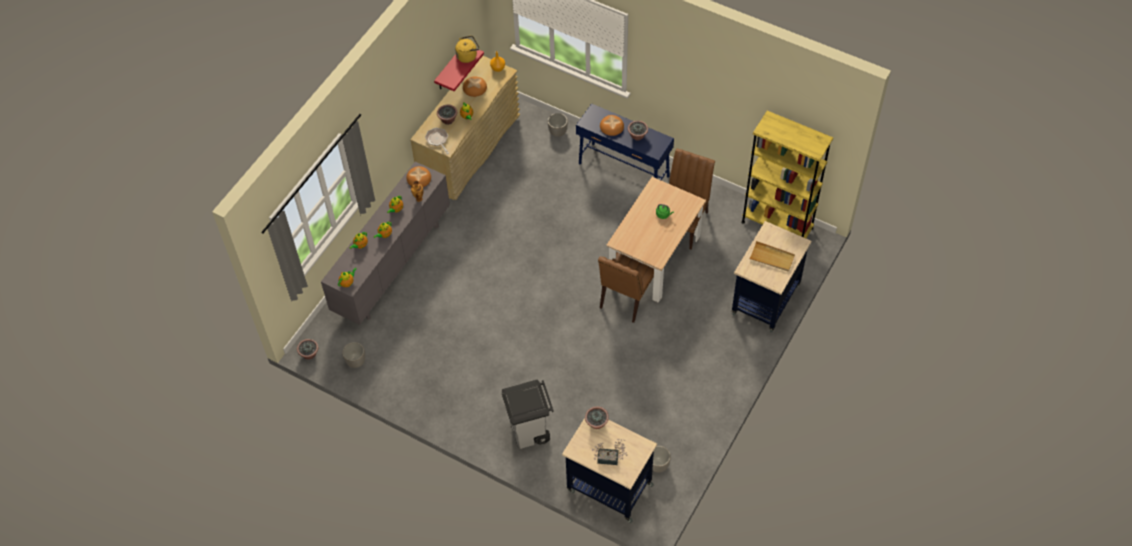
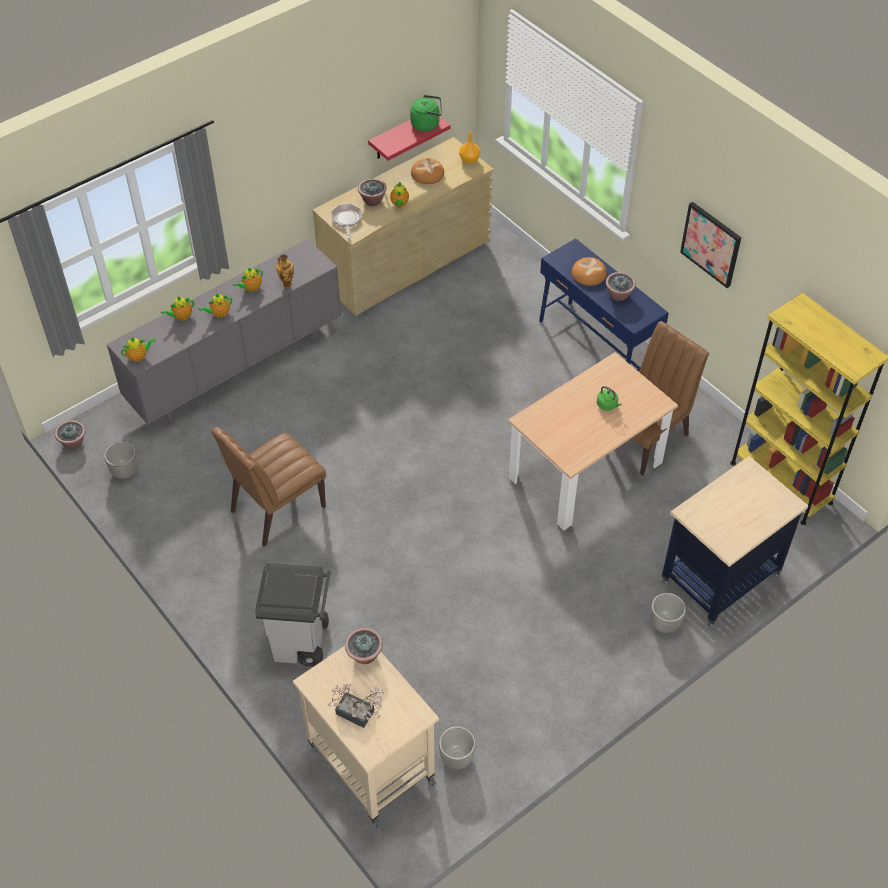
camera: 20 degrees right, 5 degrees down
bread [406,166,431,187] -> none
yellow kettle [455,36,479,63] -> green kettle [410,95,442,132]
planter [548,113,568,137] -> planter moved to [650,593,686,633]
blue cart [562,418,657,523] -> beige cart [293,646,439,828]
brown chair [598,252,654,323] -> brown chair moved to [212,427,326,547]
beige tray [749,241,795,271] -> none
none -> picture [680,202,741,288]

